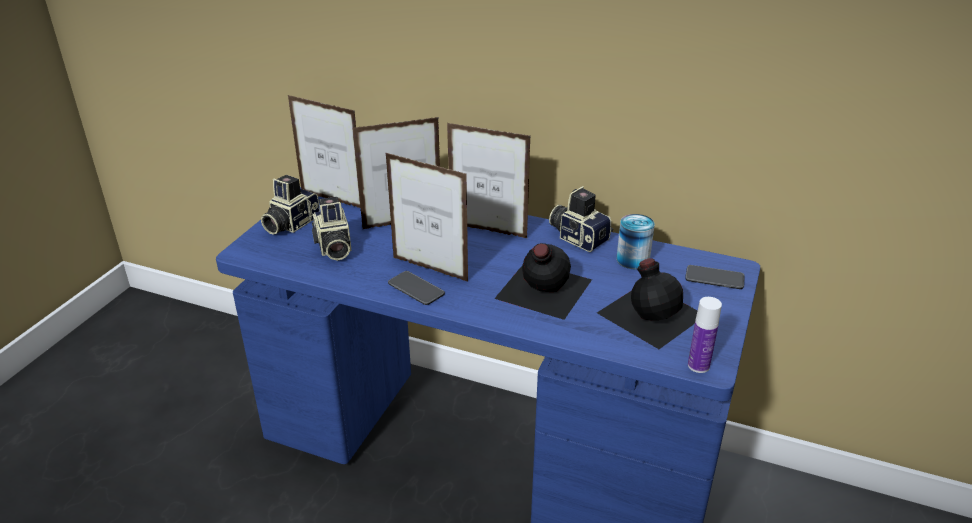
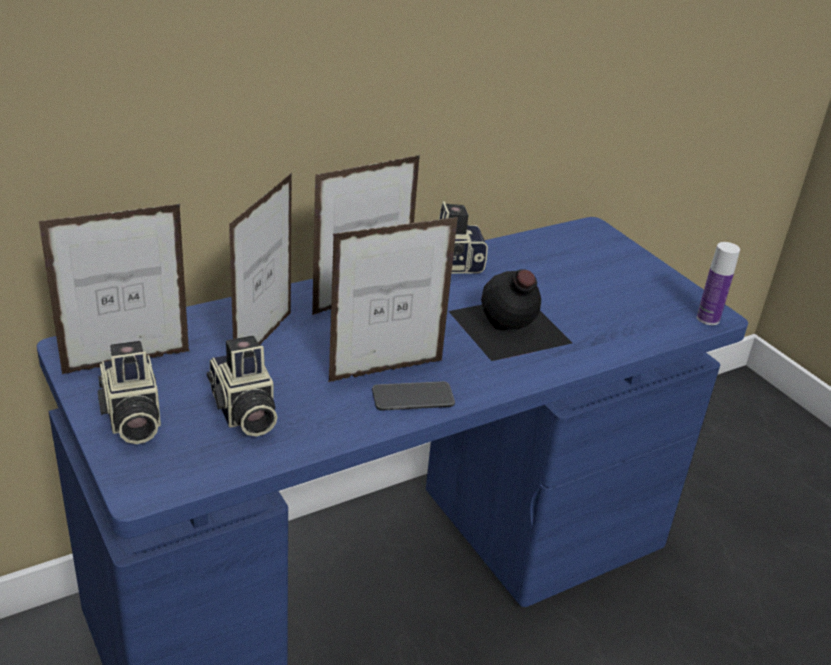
camera: 55 degrees left, 0 degrees up
camera [312,197,351,261] -> camera turned 45 degrees clockwise [207,336,277,437]
black bottle [597,258,698,349] -> none
can [617,214,655,269] -> none
phone [685,265,745,289] -> none

